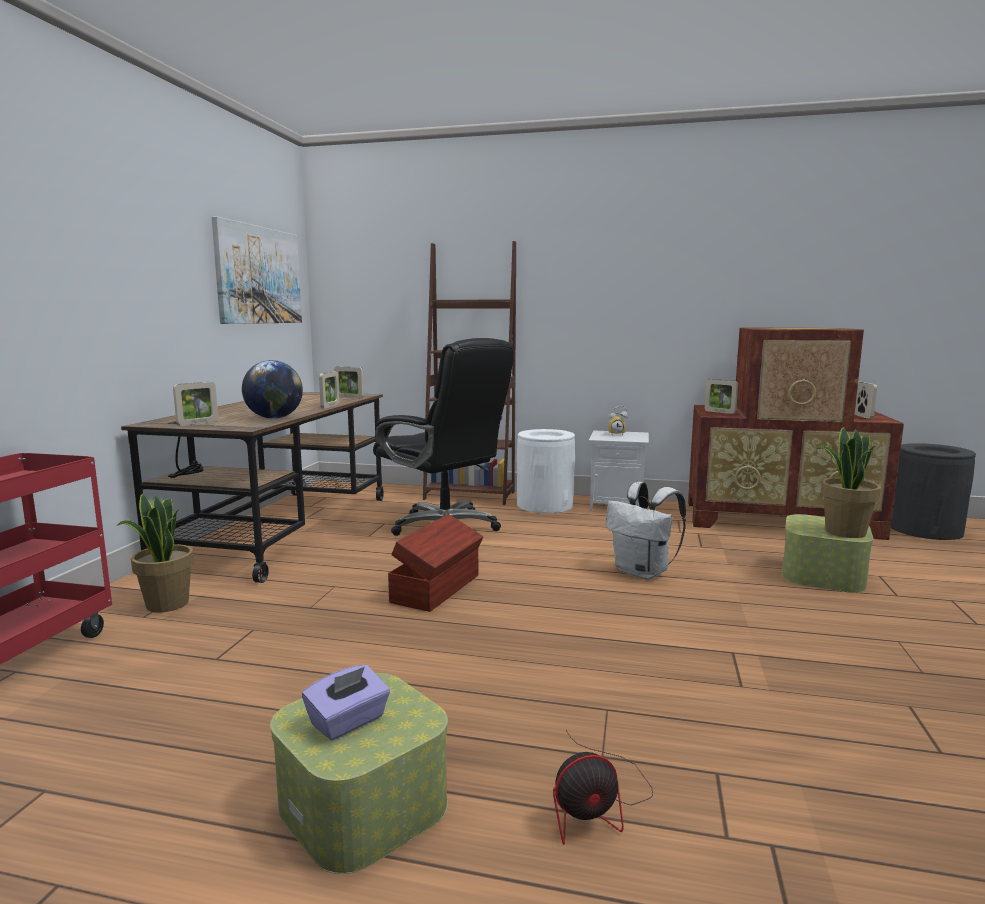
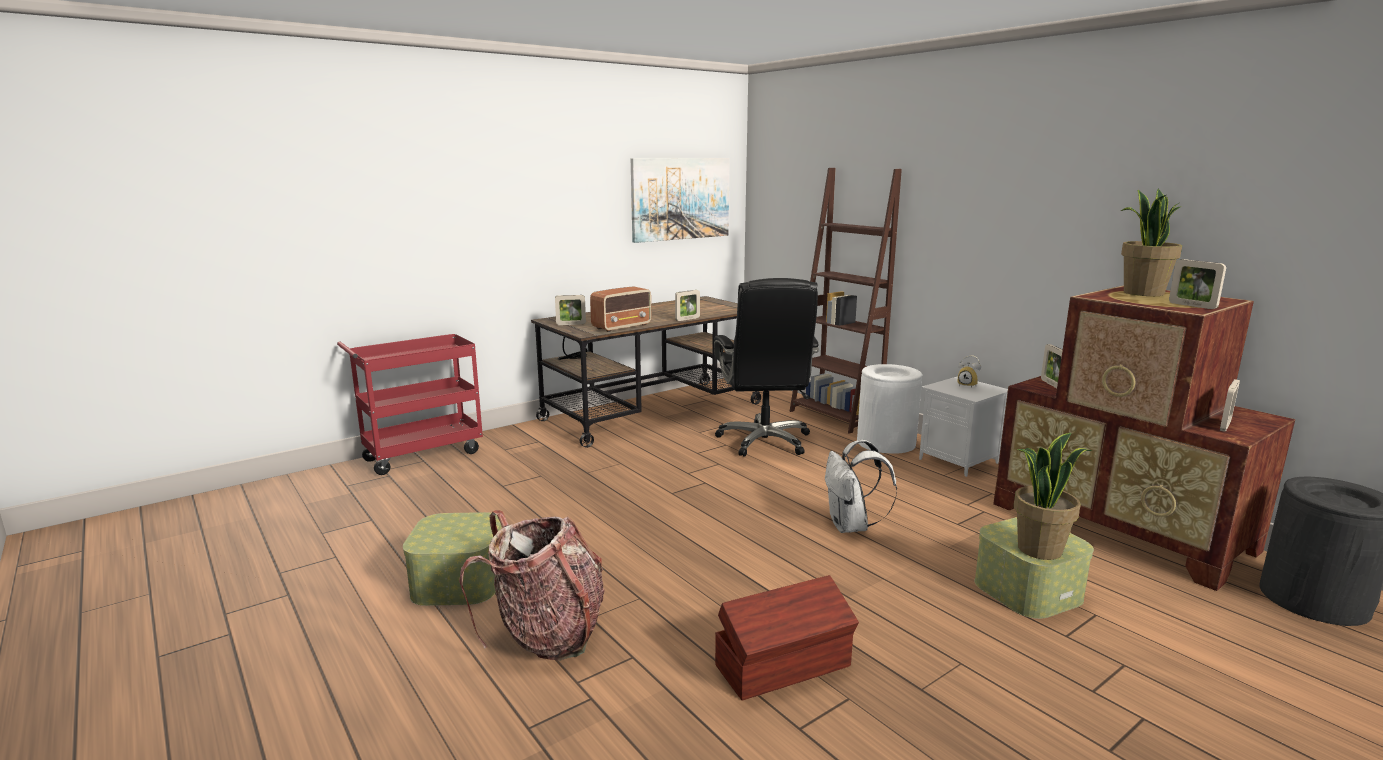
camera: 40 degrees right, 5 degrees up
potted plant [117,493,194,613] -> potted plant moved to [1121,189,1182,296]
globe [242,360,303,419] -> radio [590,287,651,332]
purple tissue box [302,665,390,741] -> none
picture frame [334,367,364,398] -> picture frame moved to [1169,259,1226,309]
brown storage box [388,514,484,612] -> brown storage box moved to [715,575,859,700]
fan [553,730,653,844] -> backpack [459,510,605,661]

